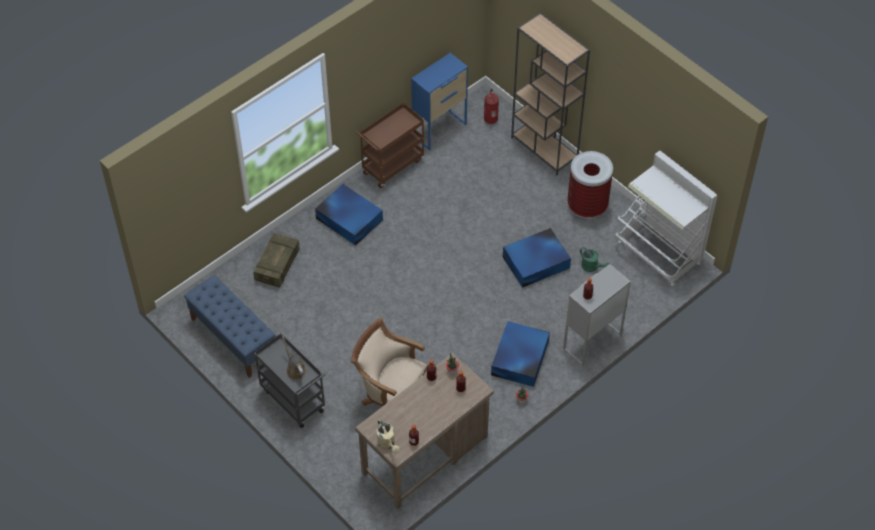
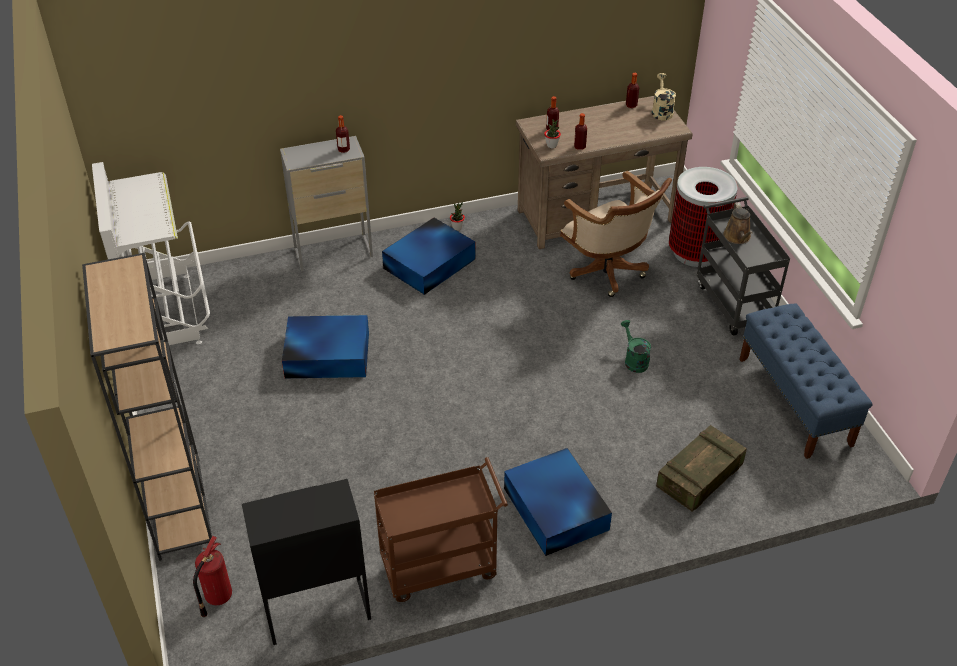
camera: 155 degrees left, 10 degrees down
blue cabinet [411,53,468,150] -> black cabinet [242,479,371,645]
trash can [567,151,613,219] -> trash can moved to [669,167,738,267]
green watering can [580,247,609,272] -> green watering can moved to [620,320,651,373]

